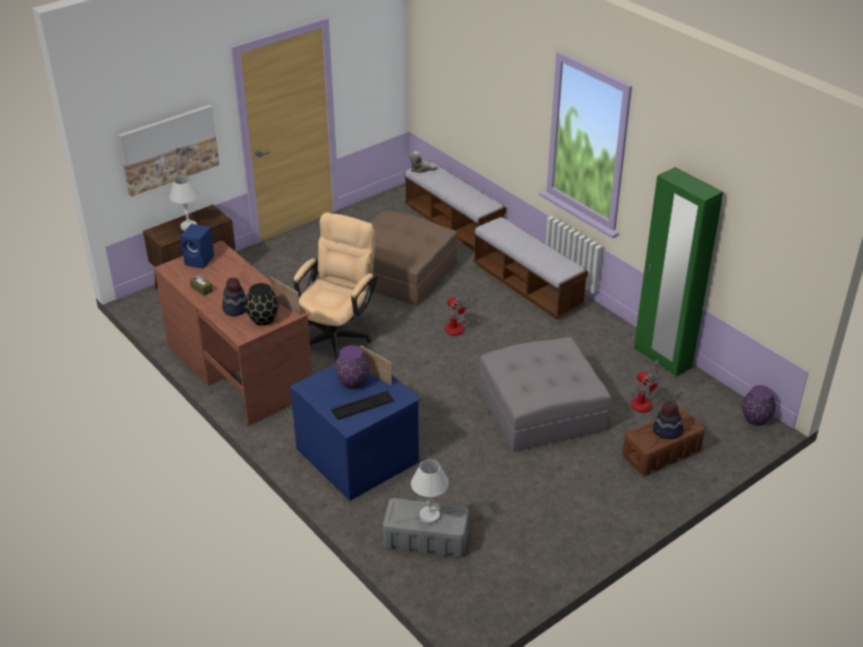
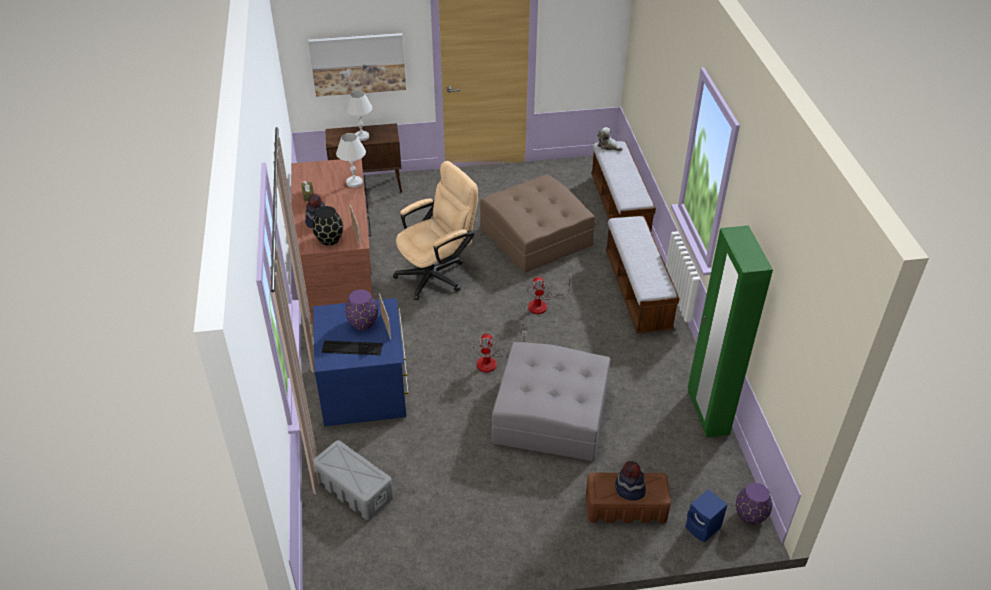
camera: 30 degrees right, 5 degrees up
blue speaker [180,224,214,268] -> blue speaker moved to [685,489,728,543]
white table lamp [411,459,449,524] -> white table lamp moved to [336,133,366,188]
fan [631,360,662,413] -> fan moved to [473,330,527,372]

